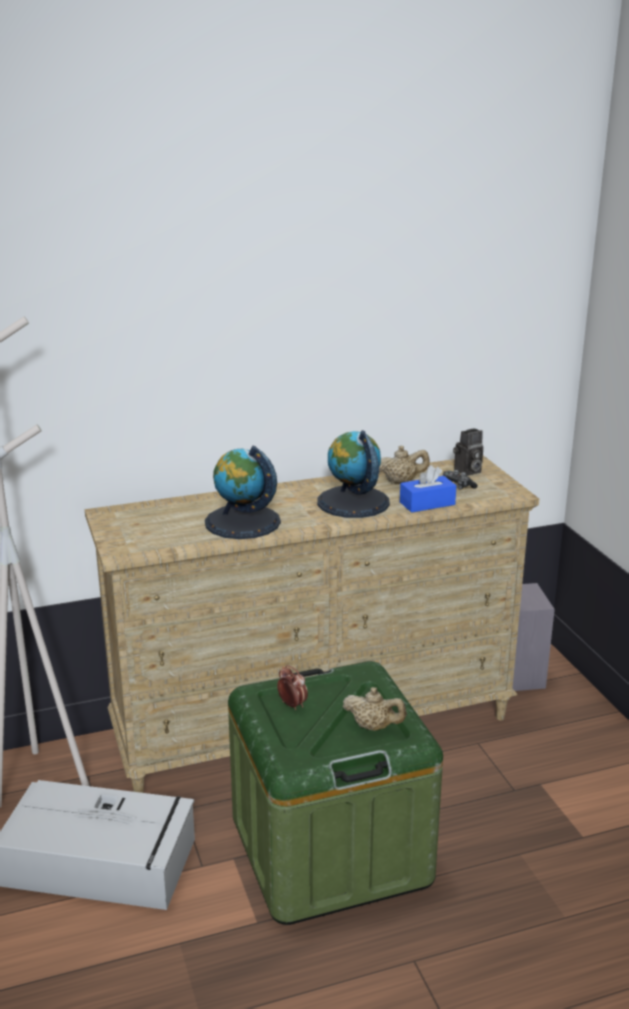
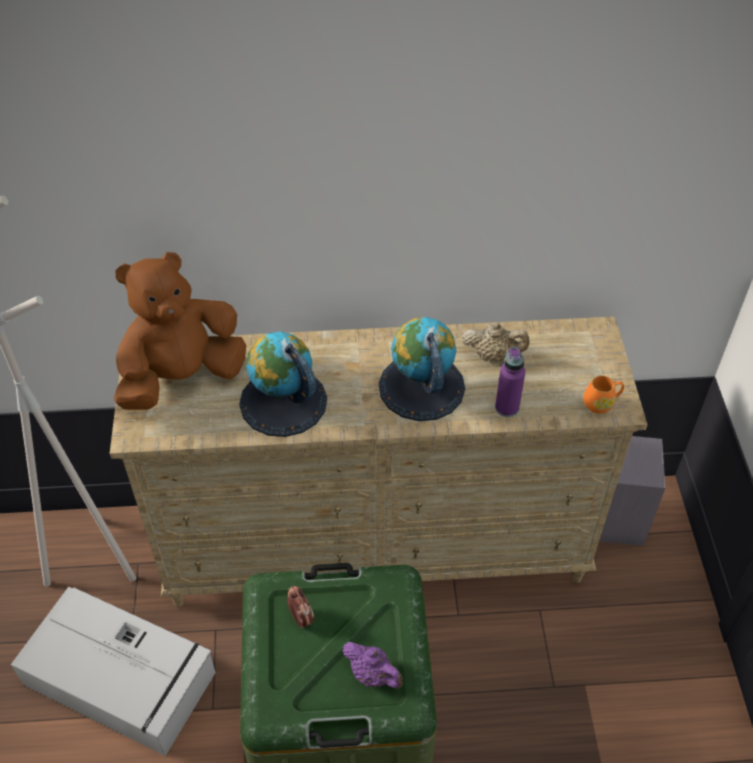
camera: 15 degrees right, 25 degrees up
beige teapot [343,687,407,731] -> purple teapot [342,642,403,689]
blue tissue box [400,465,457,513] -> purple bottle [495,347,525,417]
game controller [442,470,478,490] -> none
camera [453,428,483,476] -> none
none -> brown plush toy [114,252,246,410]
none -> orange mug [584,375,624,414]

